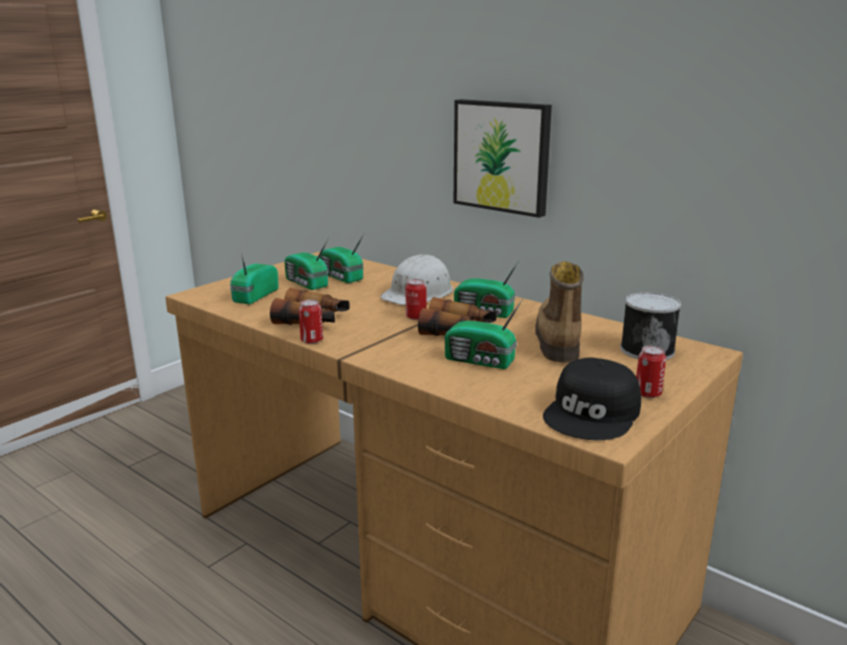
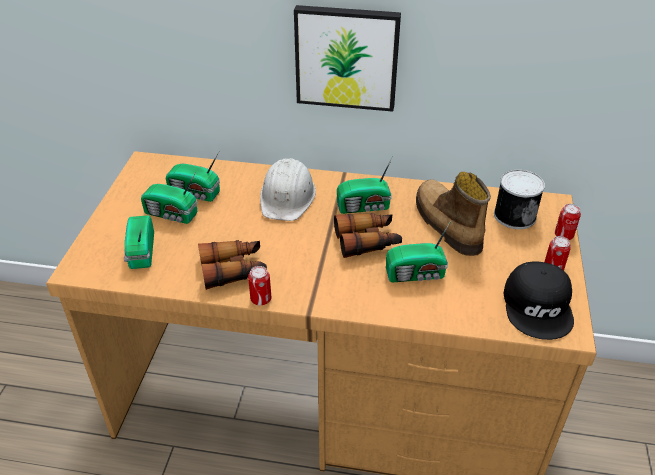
camera: 30 degrees left, 20 degrees up
can [406,279,427,320] -> can moved to [555,204,581,240]

